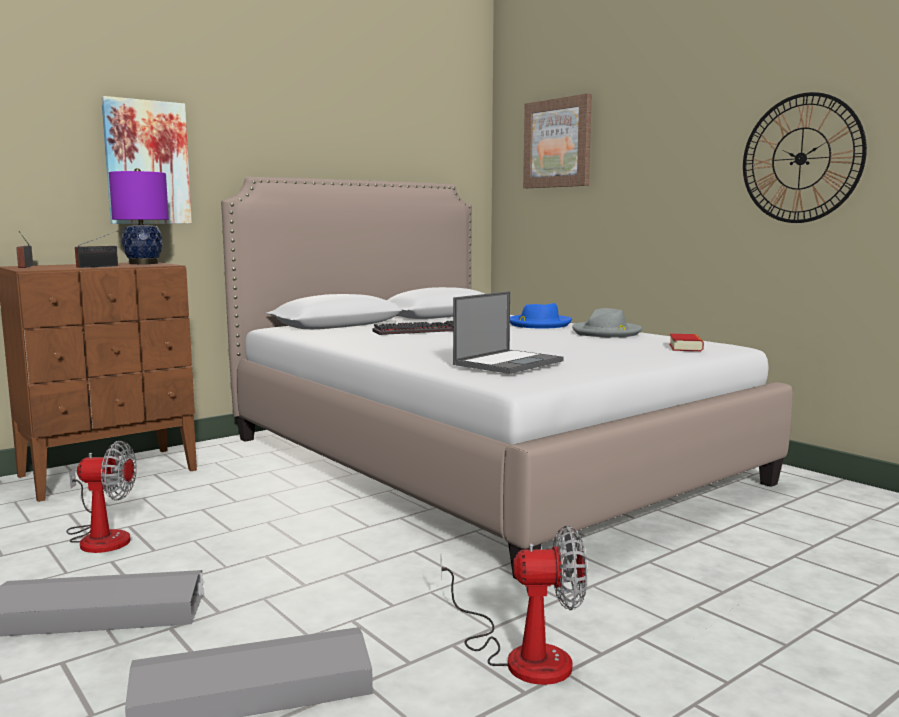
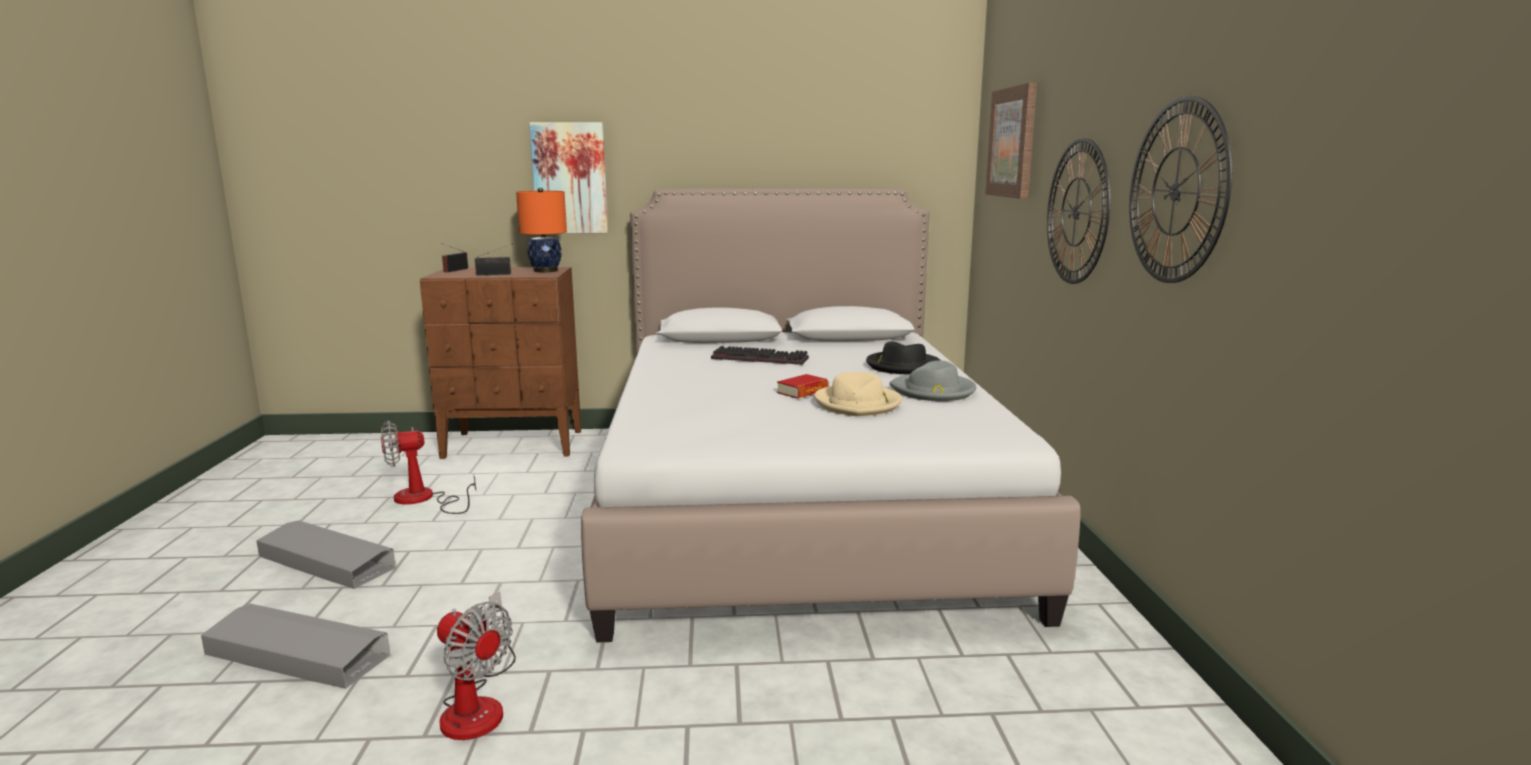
camera: 35 degrees right, 5 degrees up
fan [66,441,137,553] -> fan turned 120 degrees clockwise [381,421,476,514]
purple table lamp [109,168,169,264] -> orange table lamp [516,187,567,272]
laptop [453,291,564,374] -> none
blue hat [510,303,572,328] -> black hat [866,342,940,374]
book [669,334,704,351] -> book moved to [777,374,829,399]
none -> beige hat [814,372,902,417]
none -> wall clock [1047,138,1110,284]

